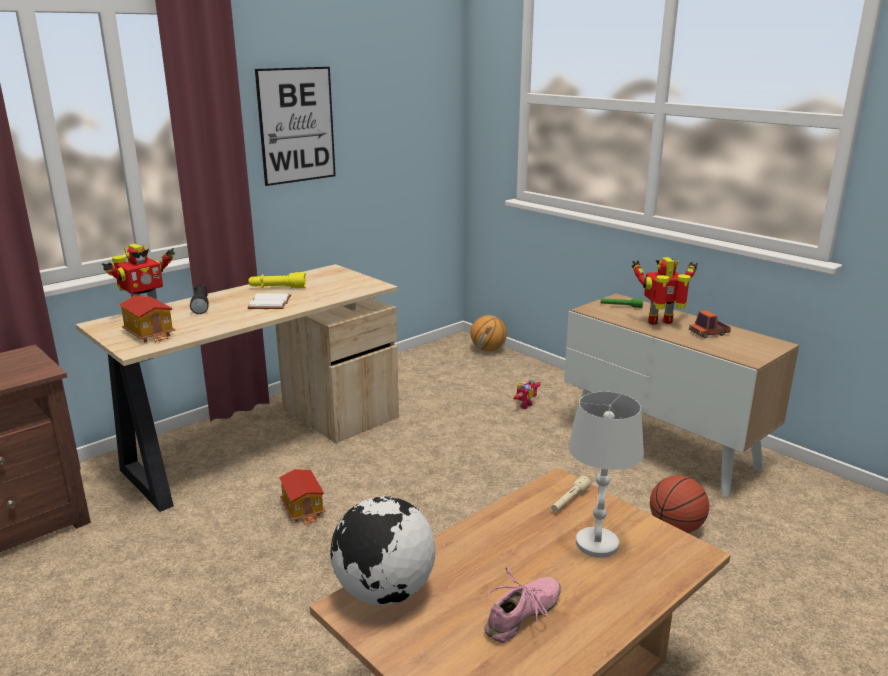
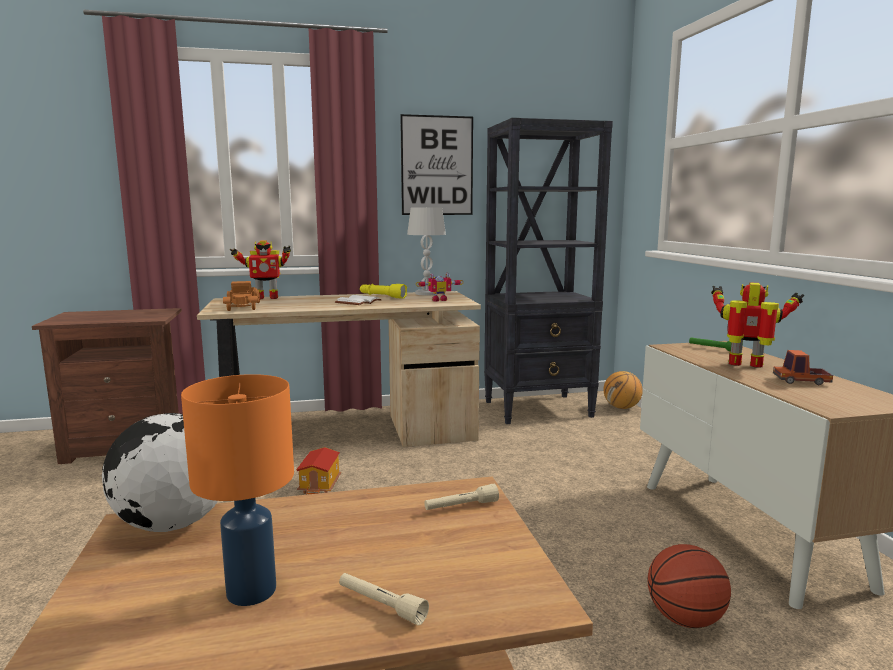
camera: 30 degrees right, 10 degrees down
toy house [119,295,175,343] -> toy truck [223,281,260,311]
black flashlight [190,284,209,314] -> none
pink shoe [483,567,561,643] -> orange table lamp [181,374,294,606]
toy robot [513,379,541,409] -> toy robot moved to [416,273,463,302]
white table lamp [568,392,644,558] -> white table lamp moved to [407,207,446,296]
none -> beige flashlight [339,573,429,625]
none -> black bookcase [484,118,613,424]

